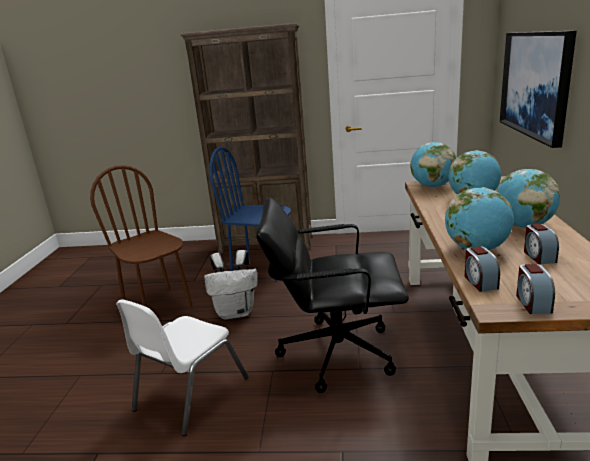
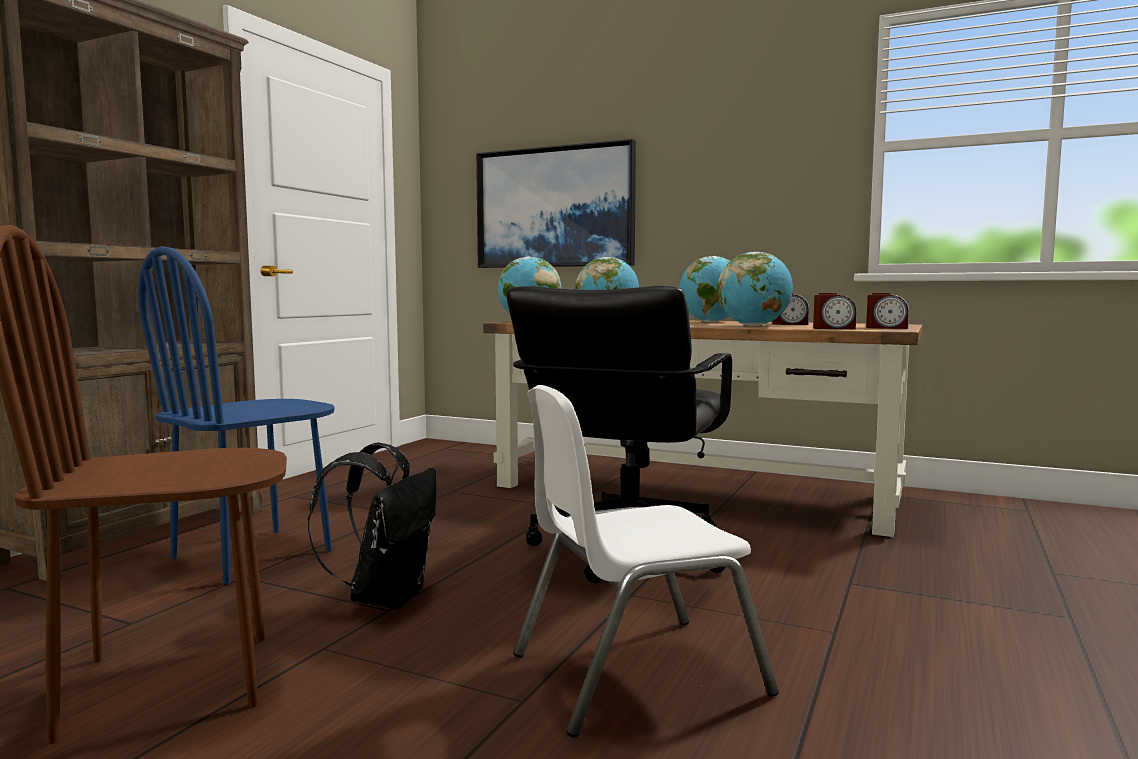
camera: 70 degrees left, 15 degrees down
white chair [116,300,248,436] -> white chair turned 105 degrees clockwise [513,385,779,737]
white backpack [204,250,258,320] -> black backpack [307,442,436,609]

